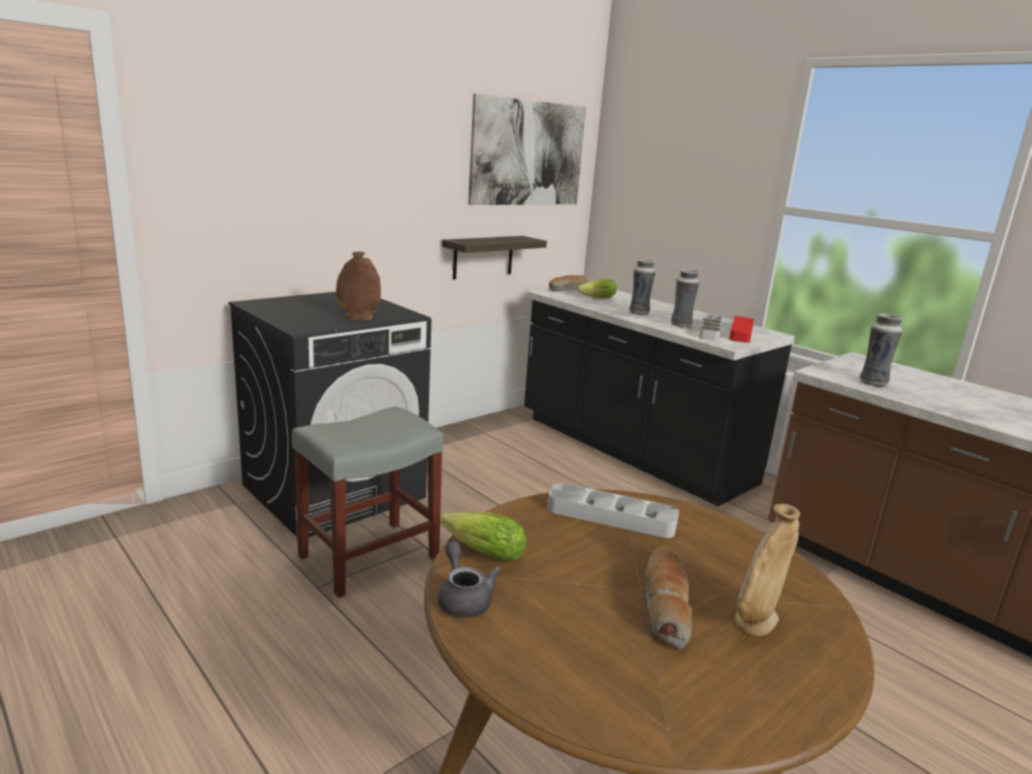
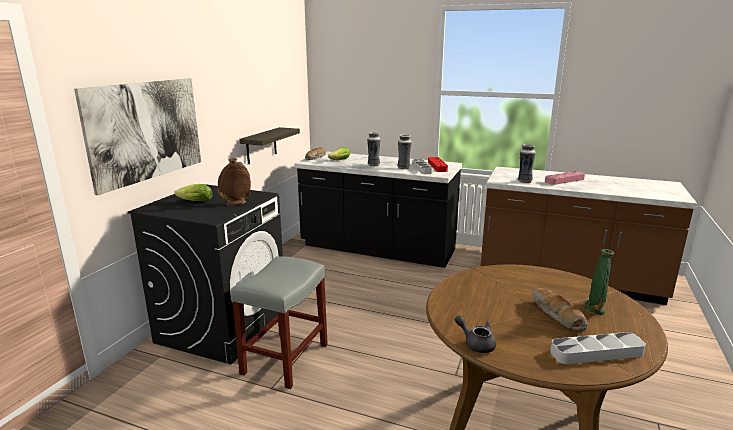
camera: 25 degrees left, 0 degrees up
lettuce [440,512,527,561] -> lettuce moved to [174,184,212,201]
picture [468,94,586,205] -> picture moved to [74,78,201,195]
grey tray [548,483,679,538] -> grey tray moved to [550,332,646,364]
beige vase [735,504,800,637] -> green vase [585,249,614,315]
none -> pink tray [545,171,585,185]

